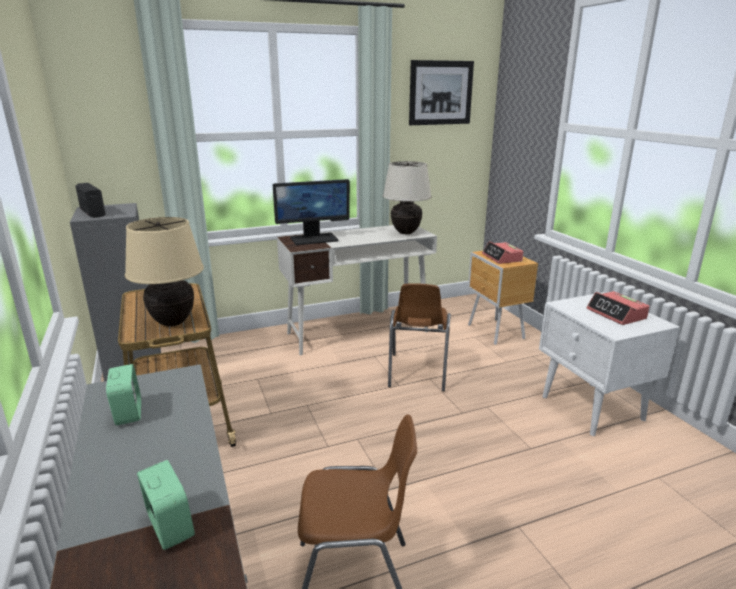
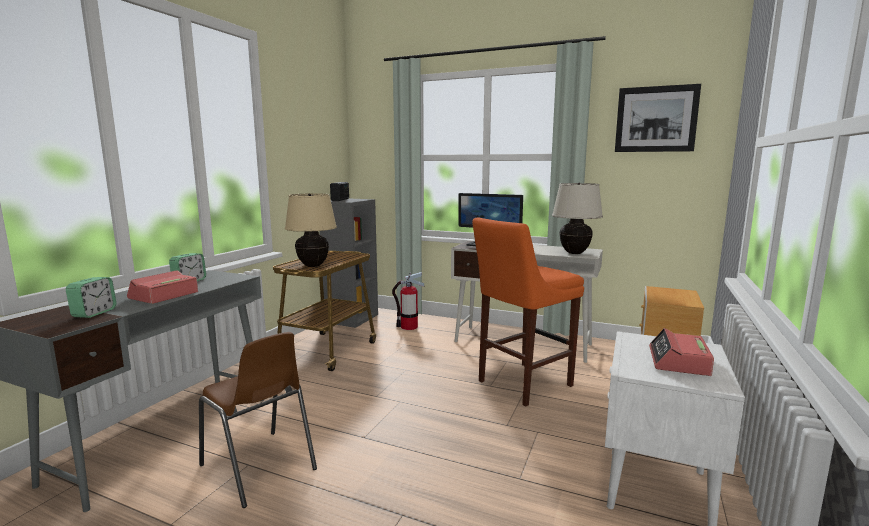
camera: 45 degrees right, 10 degrees down
brown chair [388,283,451,391] -> orange stool [472,218,584,406]
alarm clock [482,241,523,264] -> alarm clock moved to [127,270,198,304]
none -> fire extinguisher [392,272,424,330]

